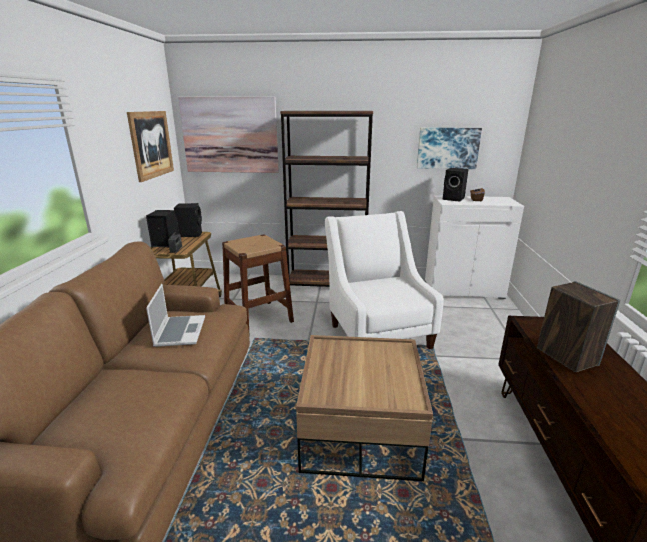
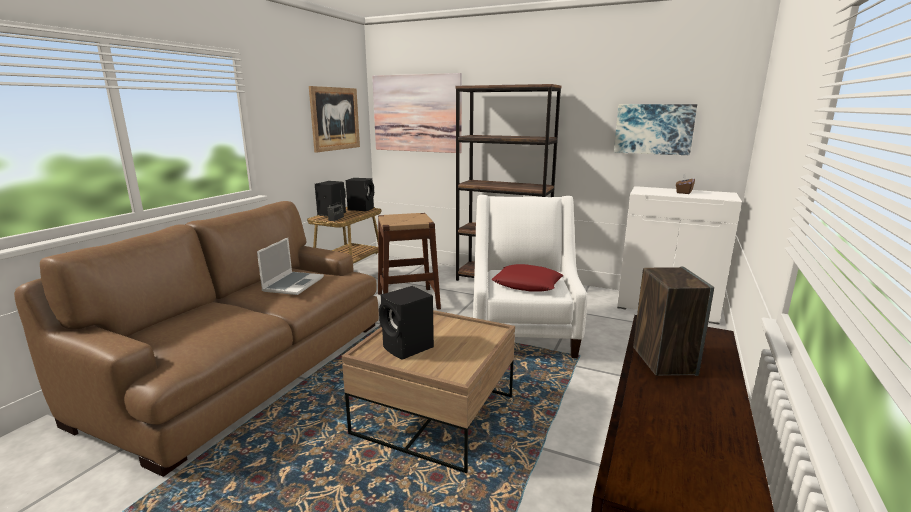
camera: 20 degrees right, 5 degrees down
black speaker [442,168,468,201] -> black speaker moved to [379,286,434,360]
none -> red pillow [492,264,563,292]

